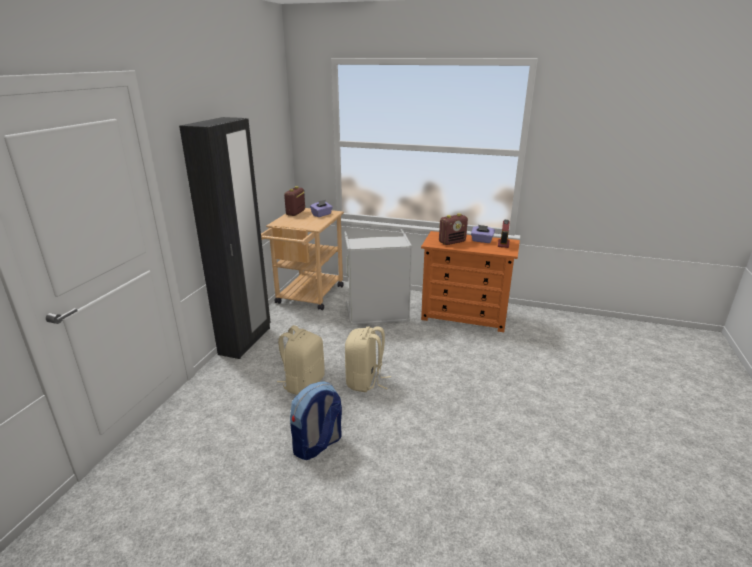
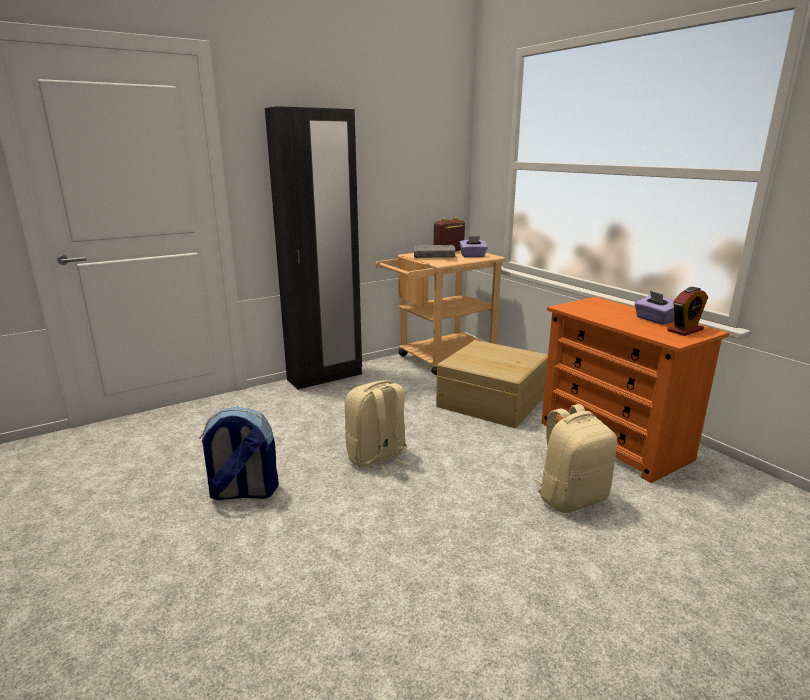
camera: 40 degrees right, 5 degrees down
beige backpack [277,325,325,395] -> beige backpack moved to [535,404,617,513]
grey laundry basket [344,229,412,325] -> beige storage box [436,340,548,428]
radio [439,213,468,245] -> none
none -> grey book [414,245,456,258]

